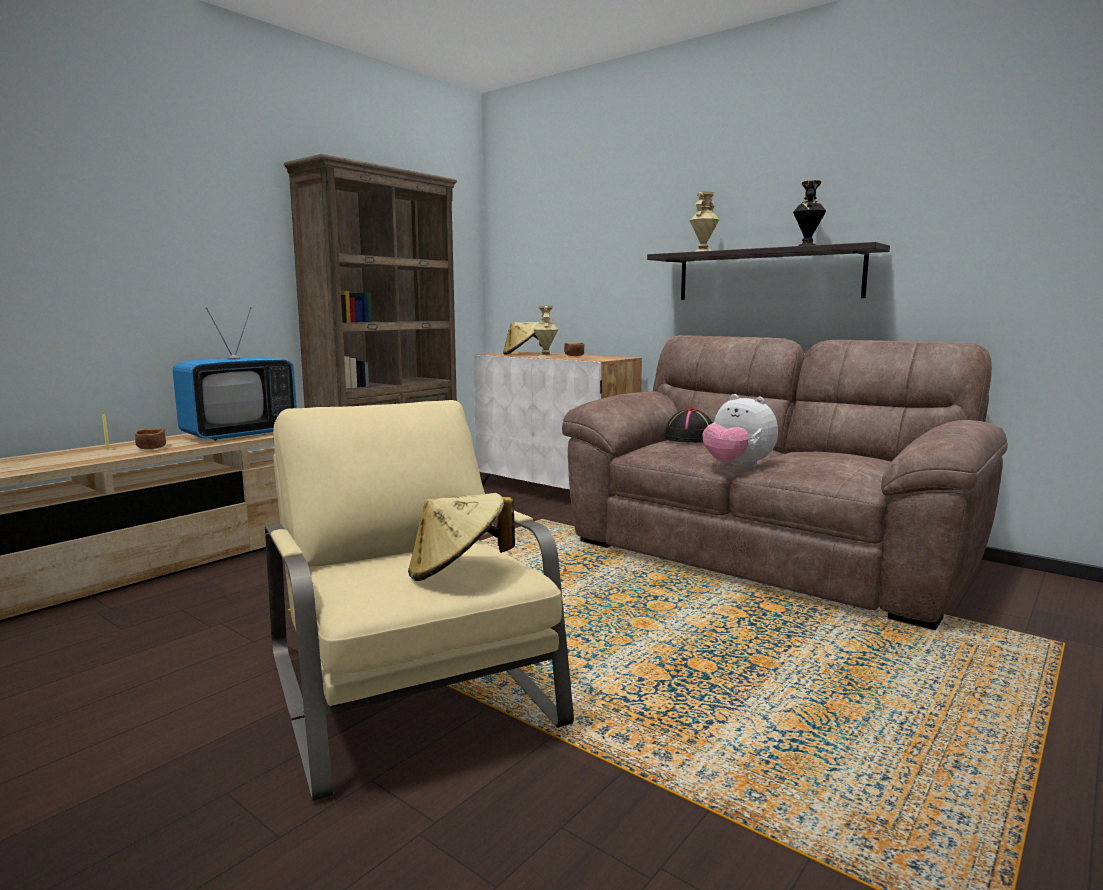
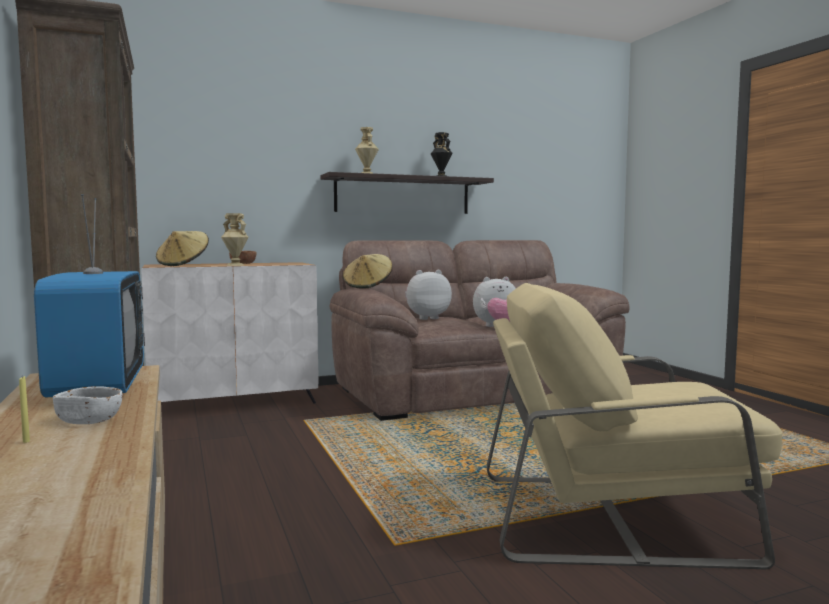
camera: 60 degrees left, 5 degrees down
brown bowl [135,428,166,449] -> white bowl [53,386,123,424]
beige hat [408,493,515,581] -> beige hat moved to [343,254,392,289]
black hat [664,409,713,443] -> plush toy [405,270,452,320]

